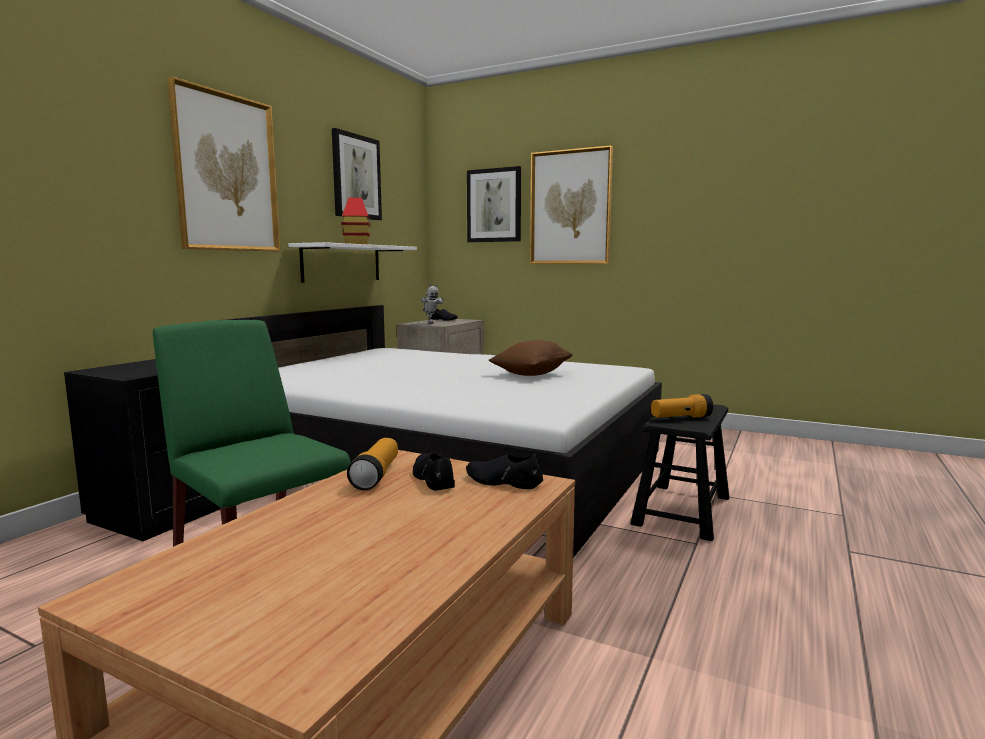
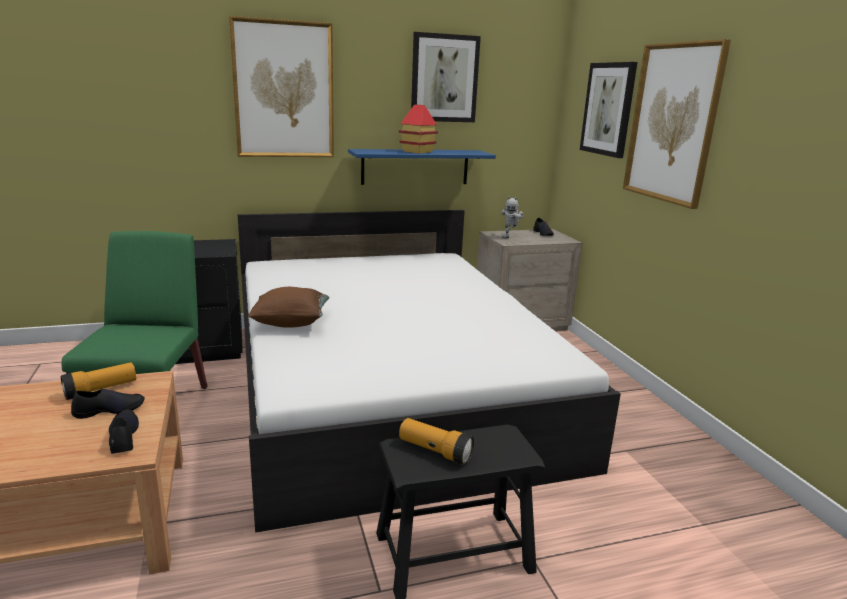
camera: 45 degrees right, 10 degrees up
white shelf [288,242,417,283] -> blue shelf [348,149,496,185]
black shoe [413,452,455,491] -> black shoe turned 45 degrees clockwise [71,389,145,419]
brown pillow [489,340,573,376] -> brown pillow moved to [248,287,329,328]

